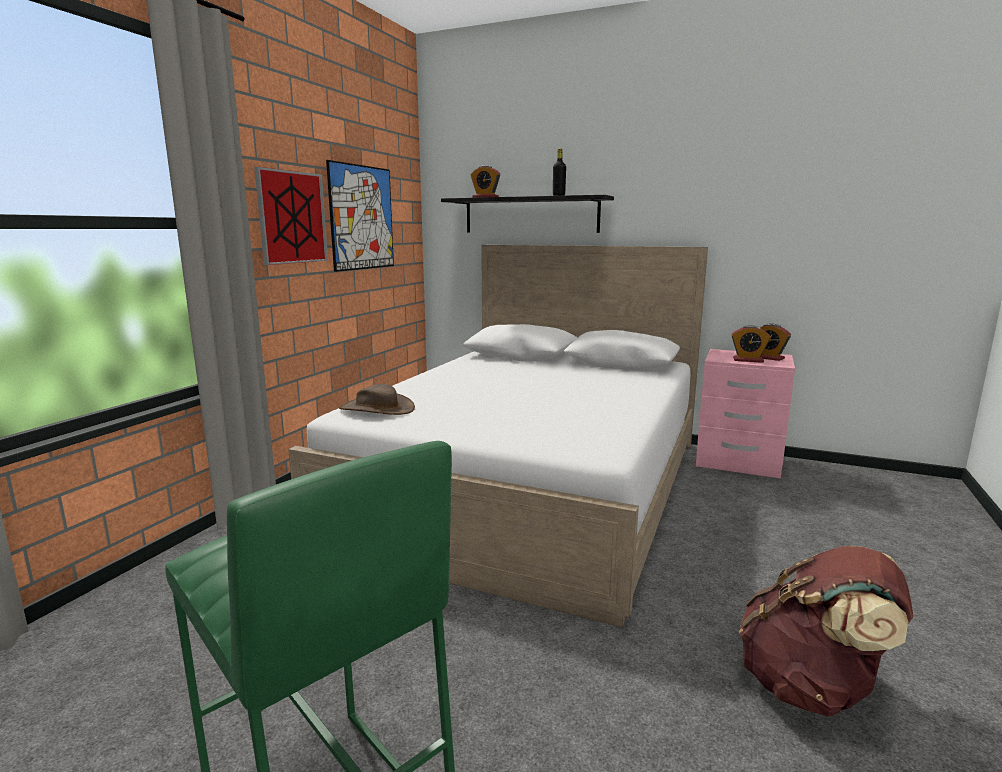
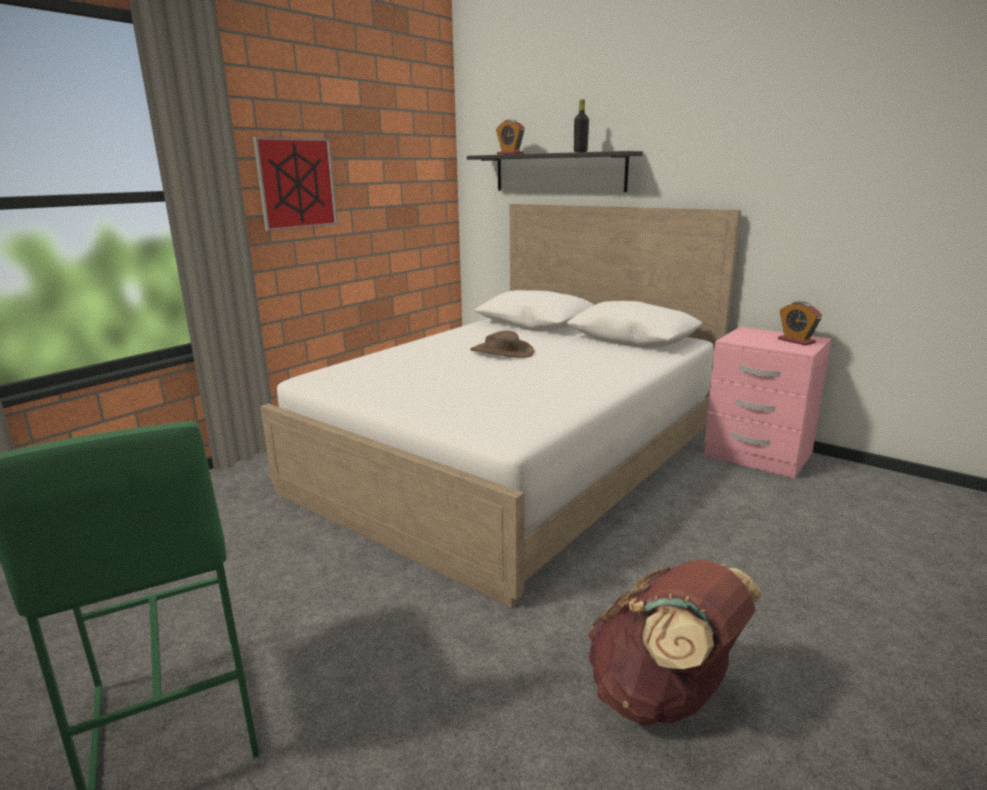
camera: 15 degrees right, 5 degrees up
picture [326,160,394,272] -> none
brown hat [339,384,415,415] -> brown hat moved to [470,331,534,358]
alarm clock [731,325,771,363] -> none

